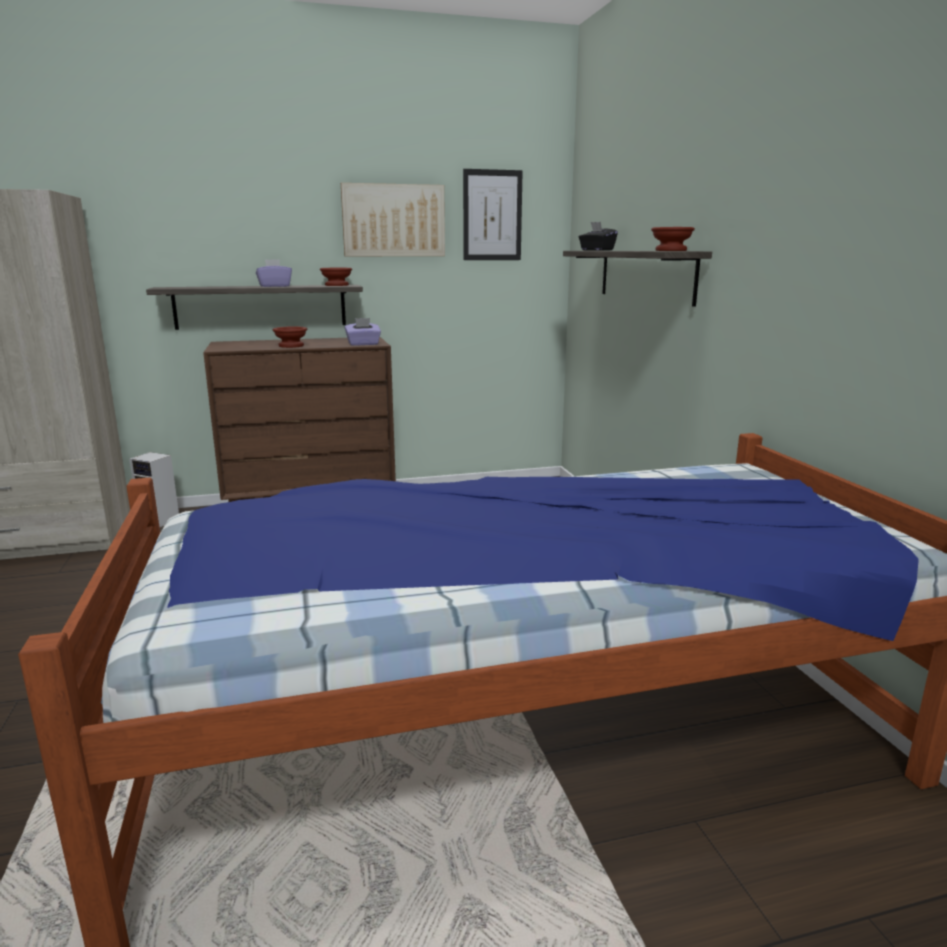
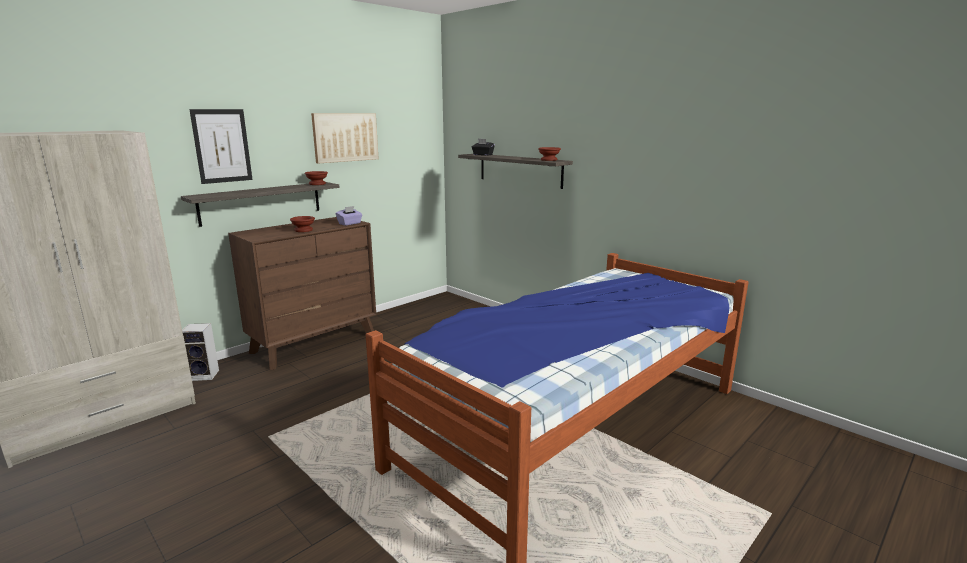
camera: 30 degrees left, 0 degrees up
purple tissue box [256,259,292,287] -> none
picture [463,169,523,260] -> picture moved to [189,109,253,184]

